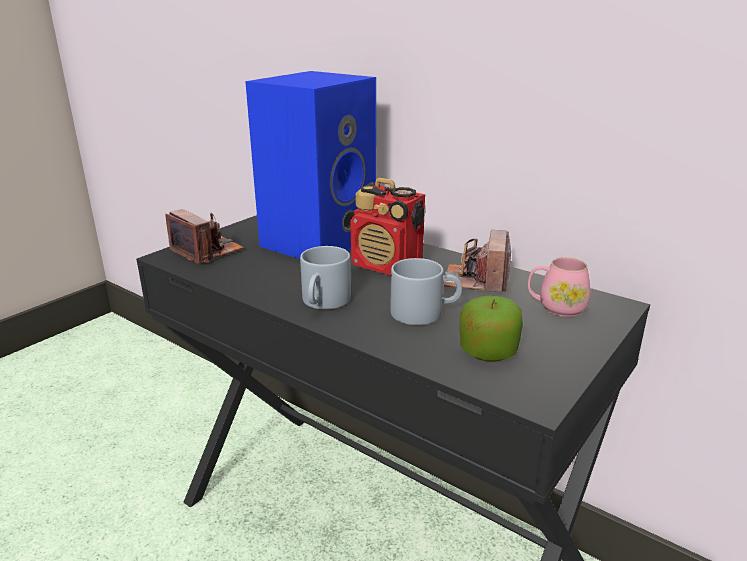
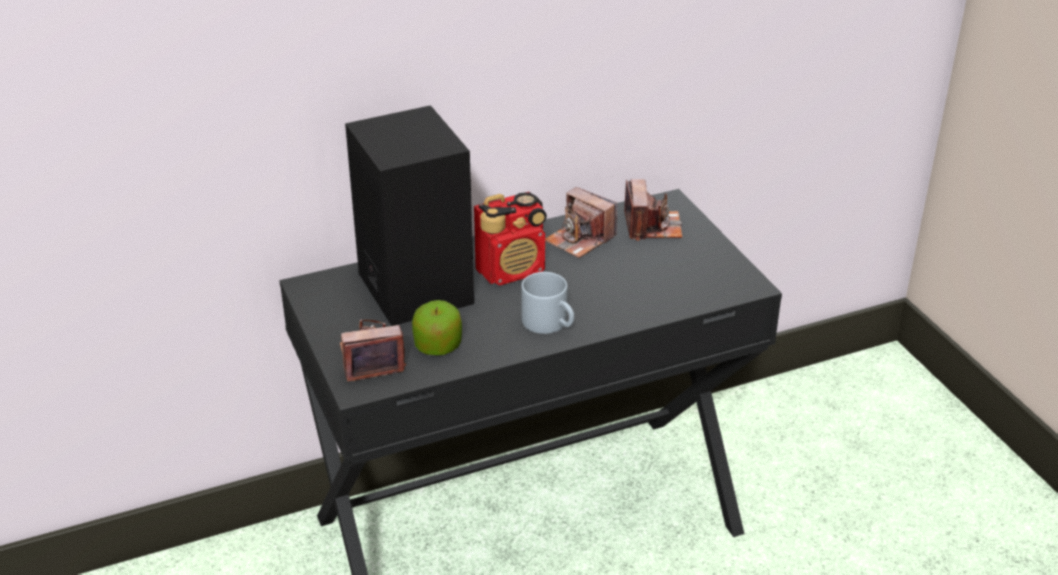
camera: 60 degrees left, 10 degrees up
blue speaker [245,71,376,259] -> black speaker [345,105,474,326]
grey mug [391,258,462,325] -> none
apple [460,295,523,362] -> apple moved to [412,300,462,355]
pink mug [528,257,590,317] -> camera [624,179,682,241]

